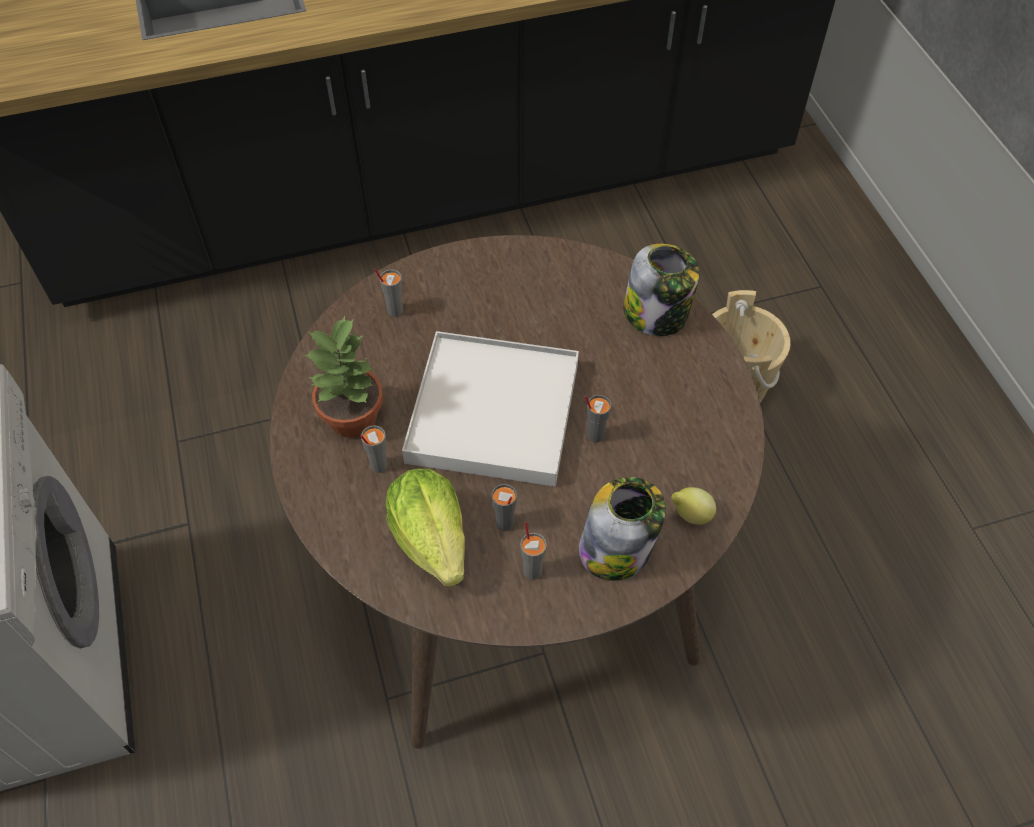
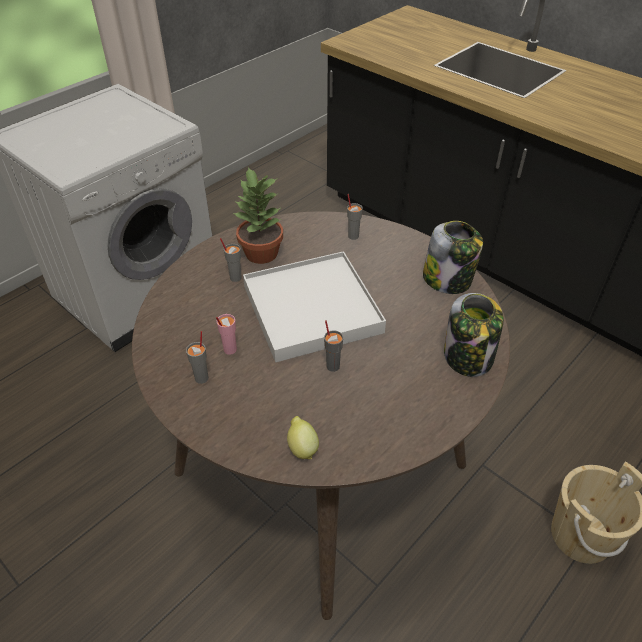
camera: 60 degrees right, 10 degrees down
lettuce [386,469,465,587] -> none
grey cup [492,484,517,531] -> pink cup [216,314,237,355]
jar [579,477,666,581] -> jar moved to [423,221,483,294]

